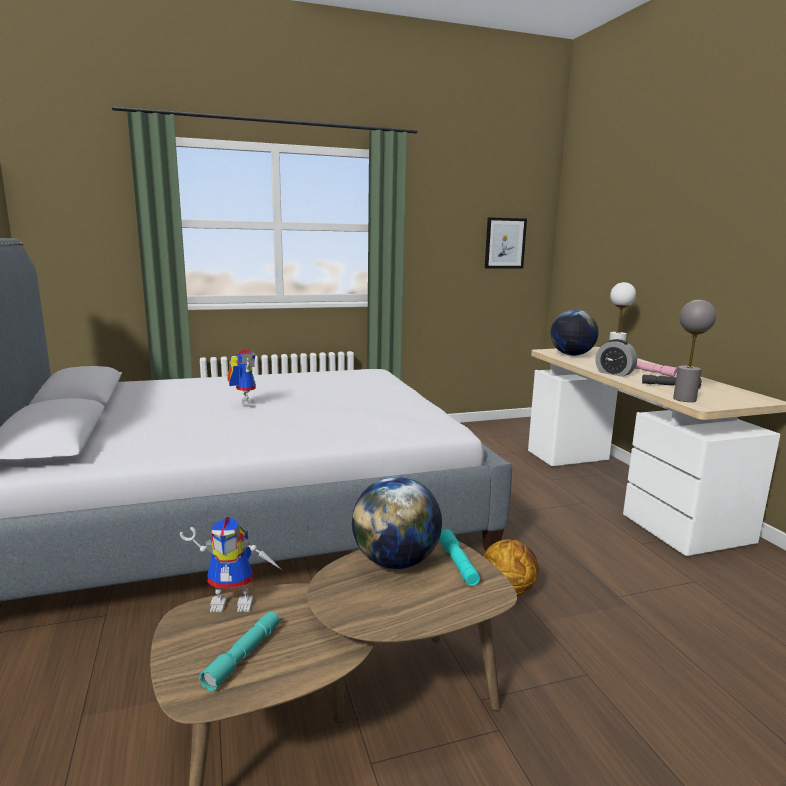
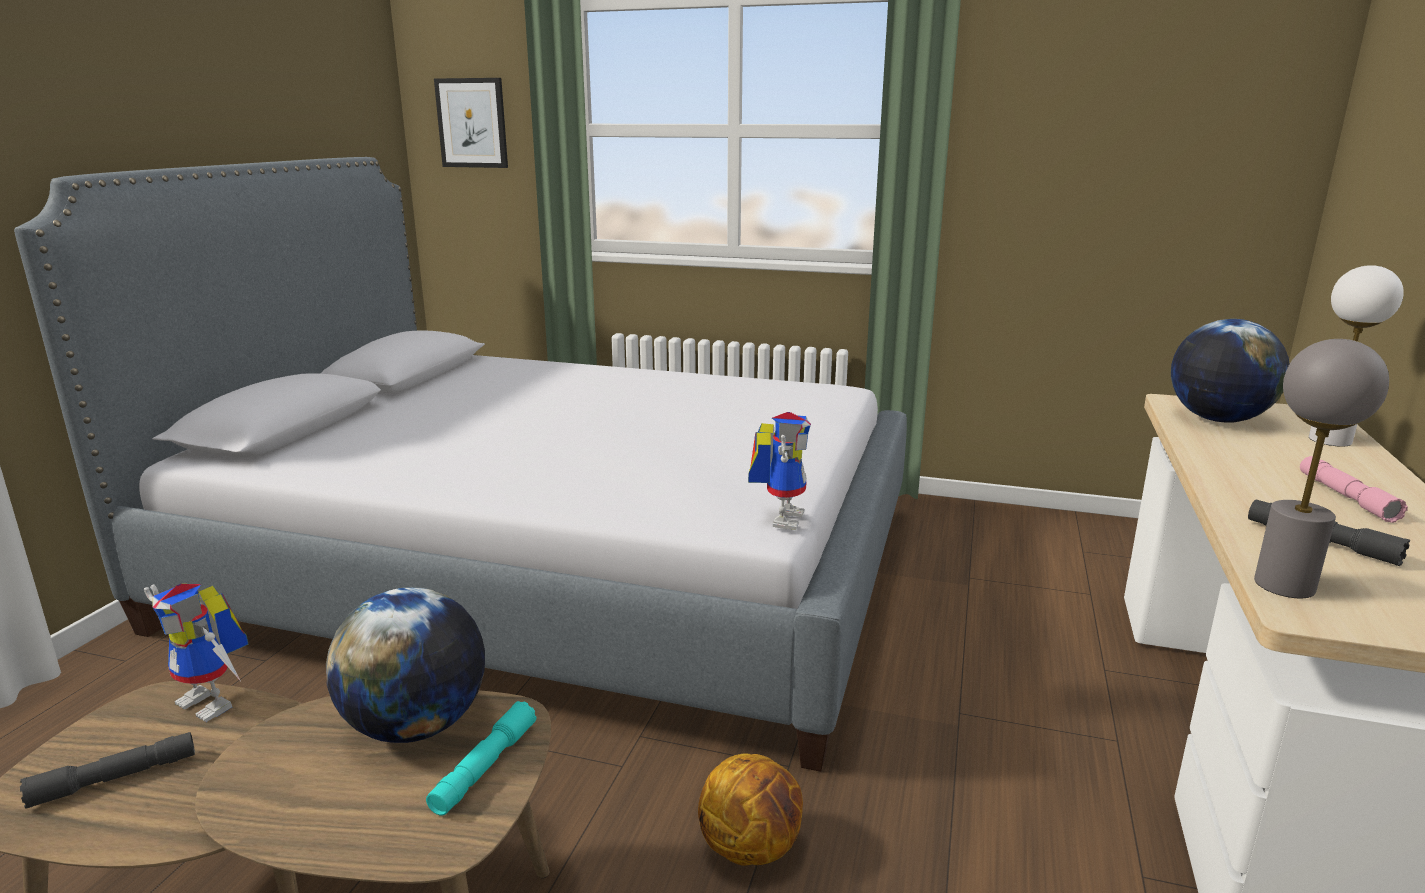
camera: 35 degrees right, 5 degrees up
turquoise flashlight [199,611,279,692] -> grey flashlight [20,732,195,809]
toy robot [227,349,256,407] -> toy robot moved to [748,412,811,530]
picture [485,217,527,269] -> picture moved to [434,78,508,168]
alarm clock [596,339,637,377] -> none

